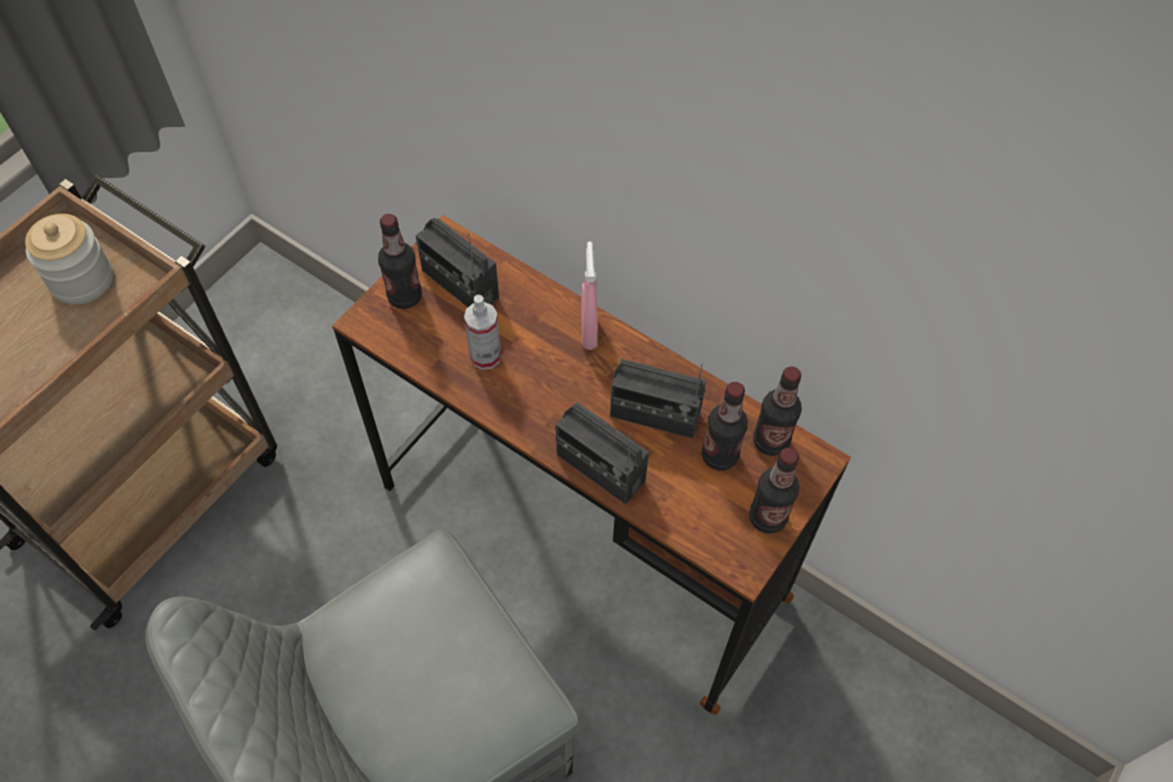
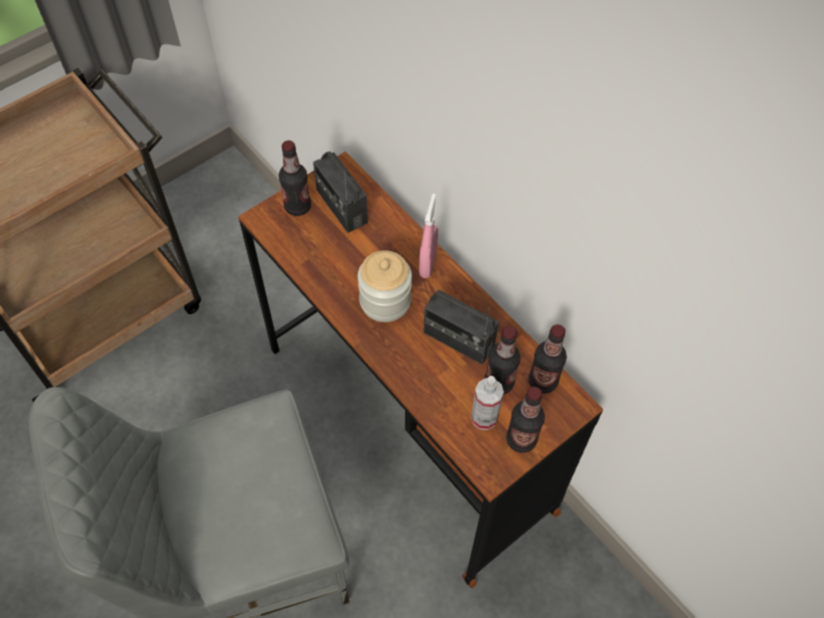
camera: 15 degrees right, 0 degrees up
jar [25,214,113,304] -> jar moved to [358,250,412,322]
spray bottle [464,294,501,370] -> spray bottle moved to [471,376,504,430]
radio [556,402,649,504] -> none

